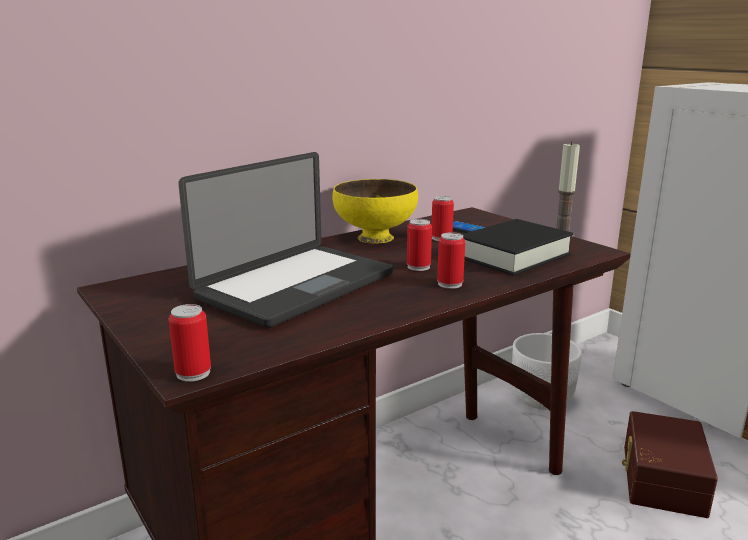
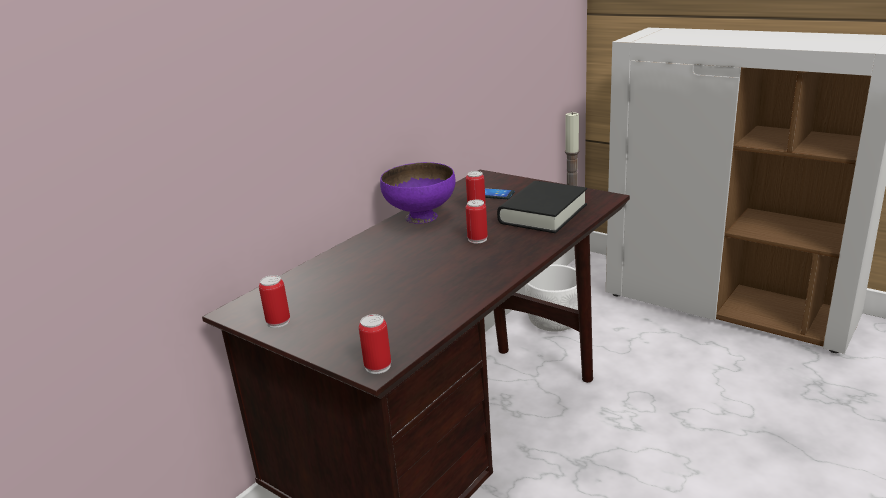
camera: 15 degrees left, 5 degrees up
laptop [178,152,393,328] -> none
yellow bowl [332,179,418,244] -> purple bowl [380,162,456,224]
can [437,232,465,289] -> can moved to [259,275,290,328]
brown storage box [622,411,718,518] -> none

